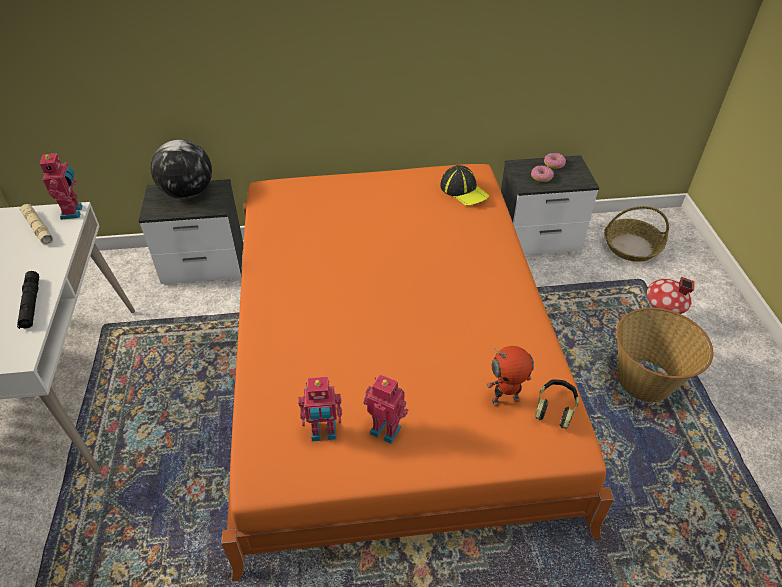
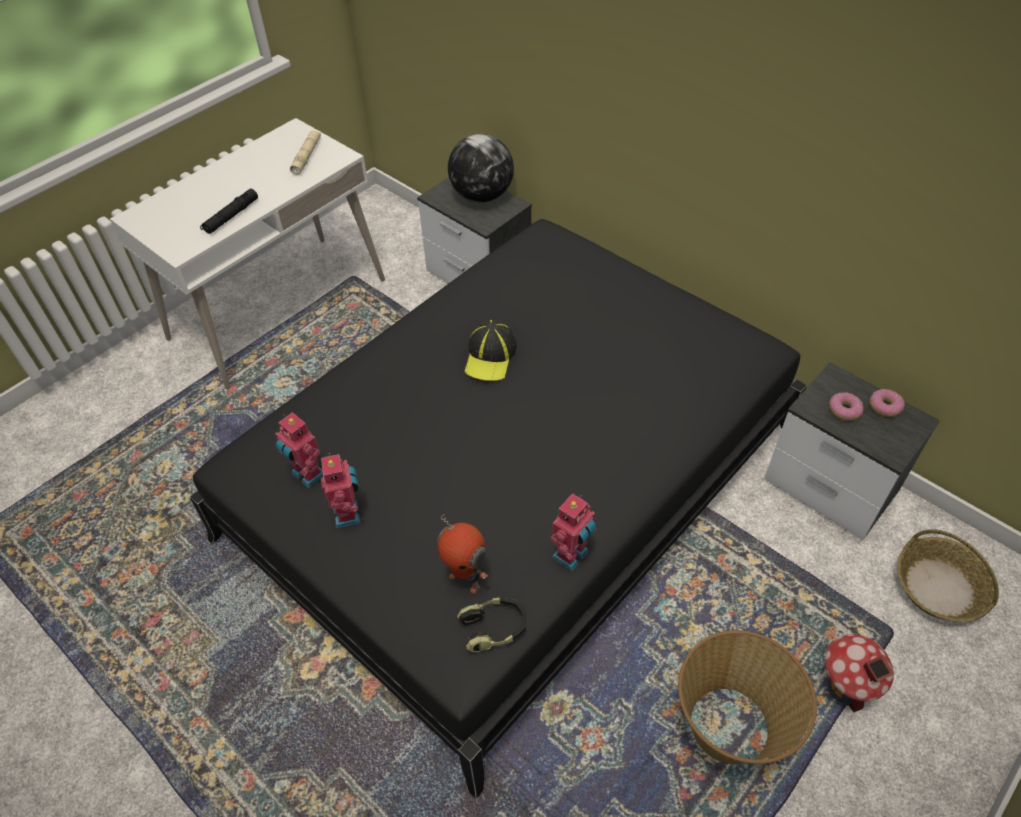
camera: 50 degrees right, 5 degrees up
toy robot [40,151,83,220] -> toy robot moved to [551,493,597,571]
orange bed [221,164,614,581] -> black bed [190,219,807,798]
cap [440,165,489,206] -> cap moved to [465,320,517,381]

